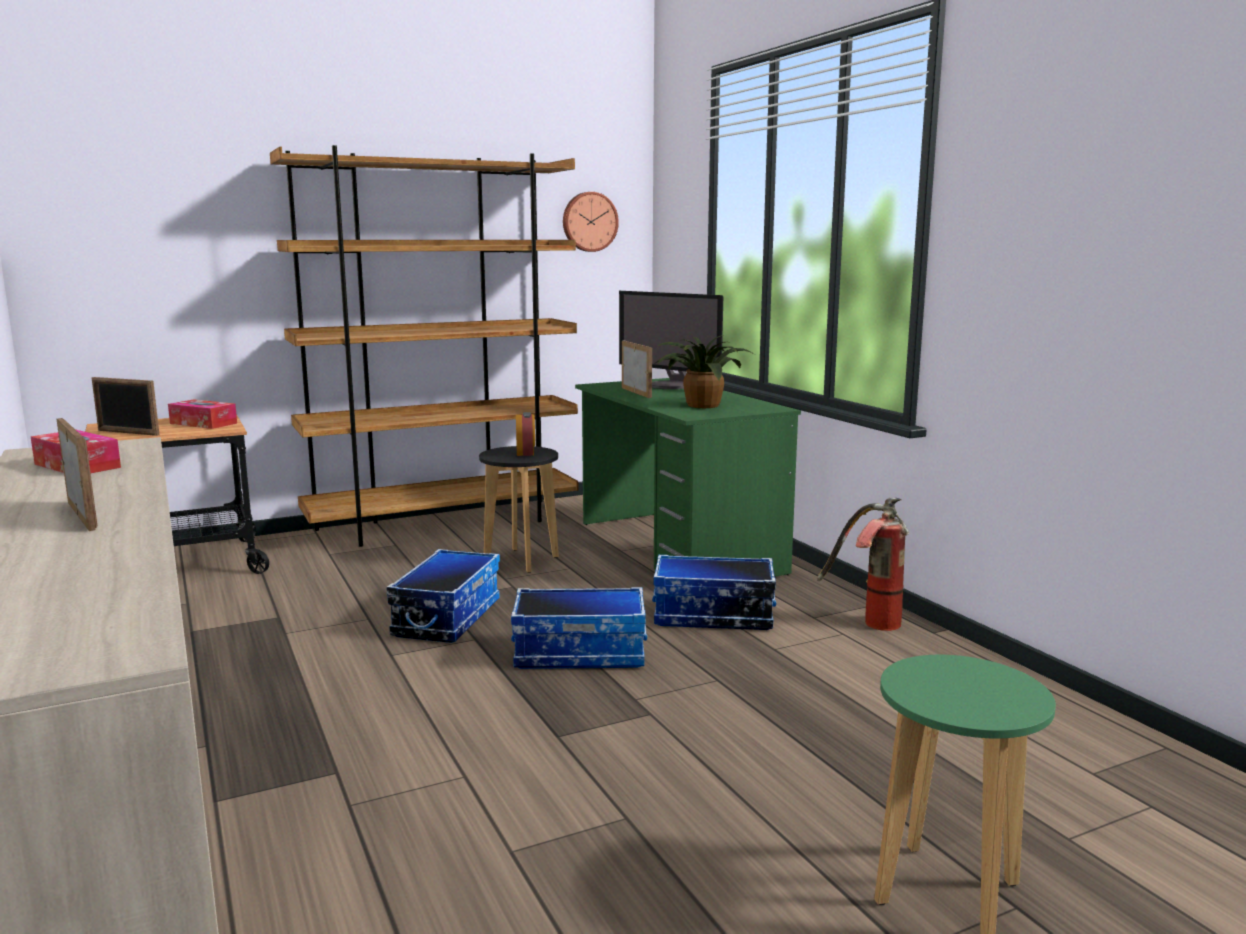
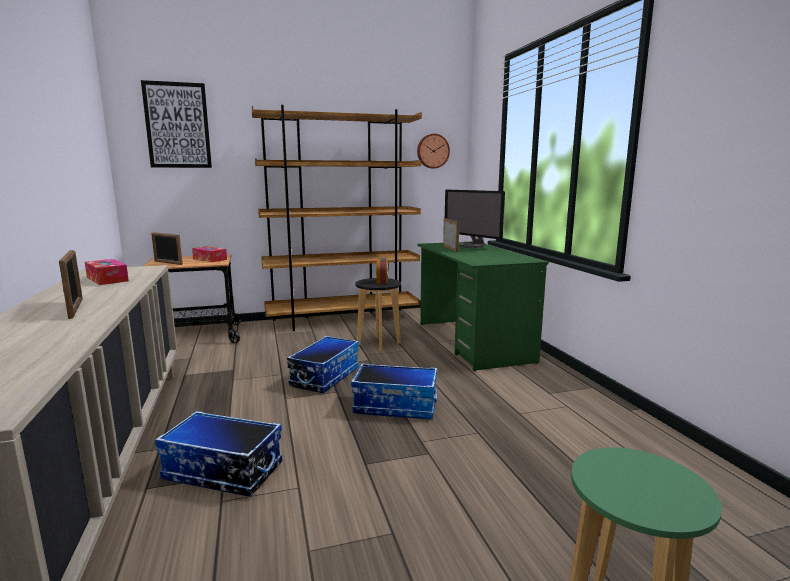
camera: 10 degrees right, 0 degrees up
potted plant [651,335,754,408] -> none
storage box [652,555,776,630] -> storage box moved to [155,411,282,497]
fire extinguisher [817,497,909,631] -> none
none -> picture [141,80,212,168]

